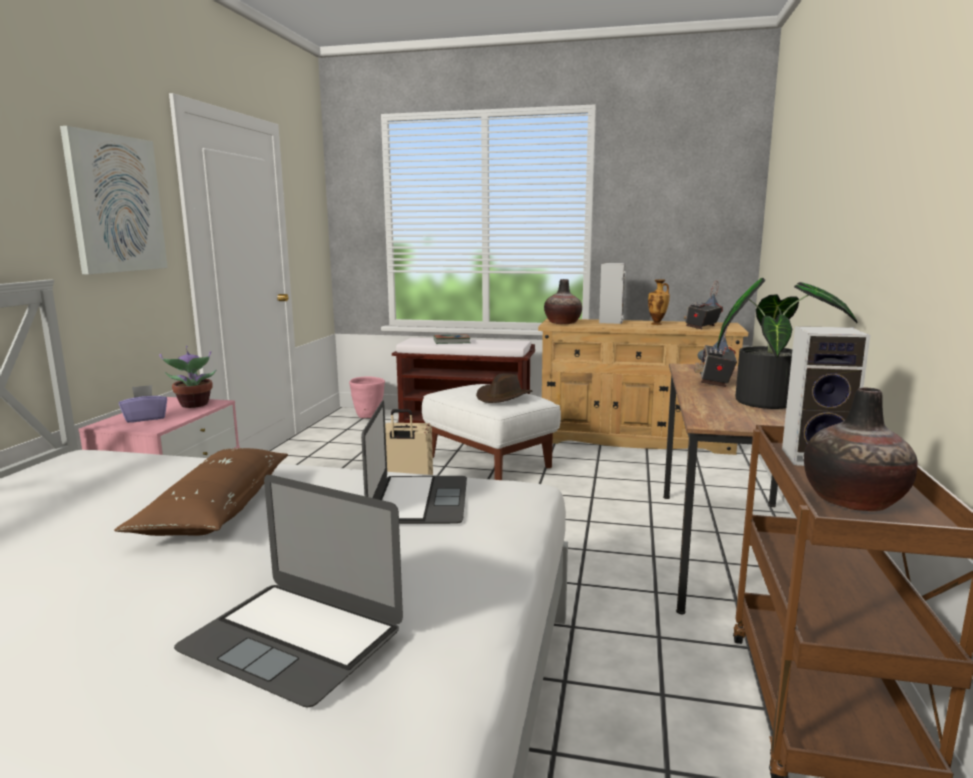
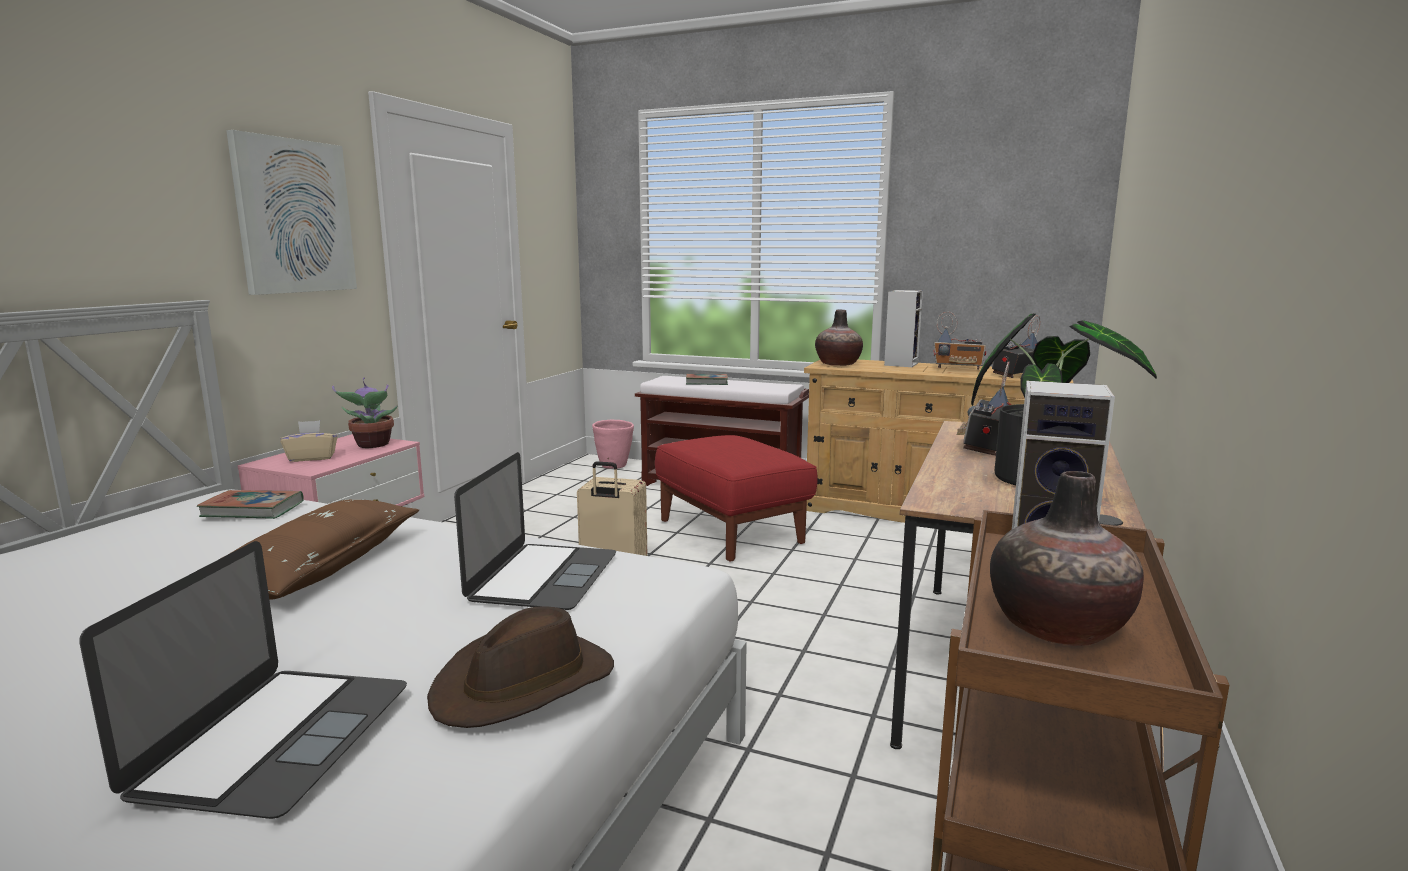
camera: 10 degrees right, 0 degrees up
purple tissue box [119,385,167,423] -> beige tissue box [280,420,338,462]
laptop [174,475,403,708] -> laptop turned 120 degrees counterclockwise [79,541,407,819]
white ottoman [422,384,561,480] -> red ottoman [655,435,818,562]
brown hat [476,373,533,403] -> brown hat moved to [427,606,614,728]
vase [648,279,670,325] -> radio [933,312,987,370]
none -> book [197,490,304,519]

